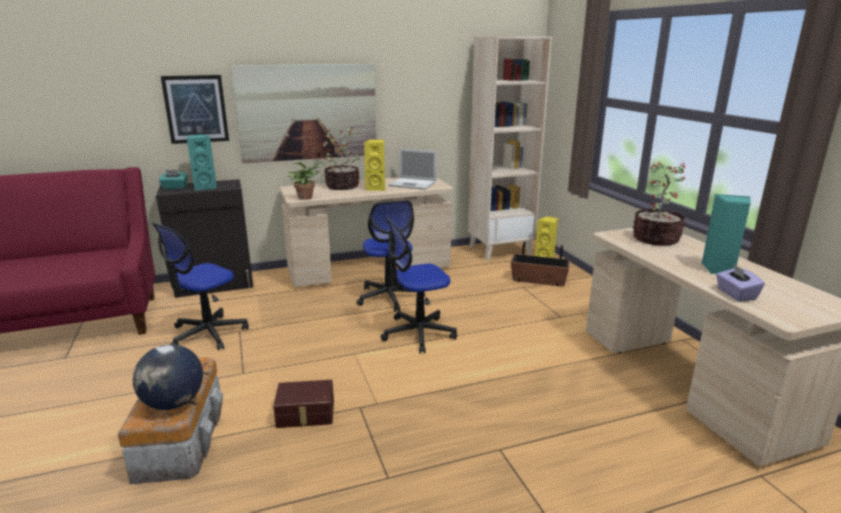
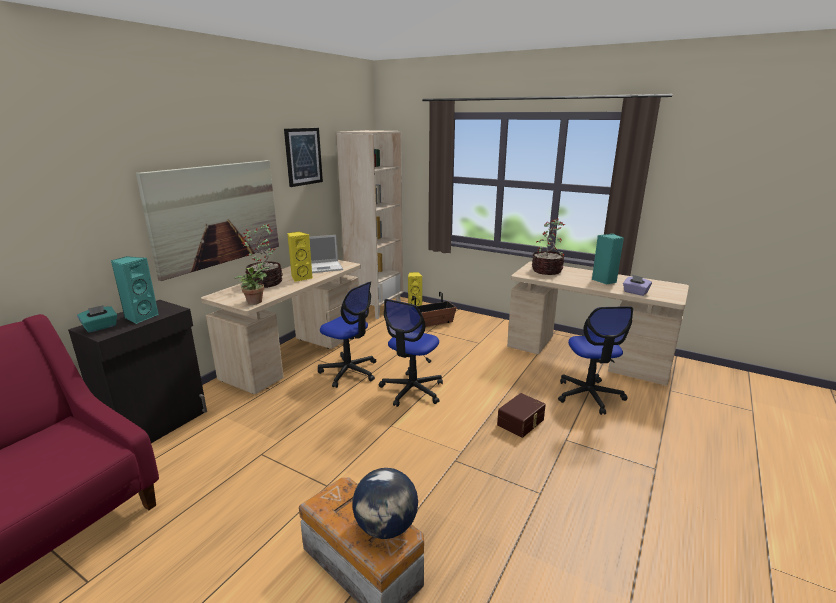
camera: 40 degrees left, 0 degrees up
office chair [152,223,249,350] -> office chair moved to [558,306,633,415]
picture [161,75,229,144] -> picture moved to [284,128,323,187]
brown storage box [273,380,334,428] -> brown storage box moved to [497,393,546,438]

